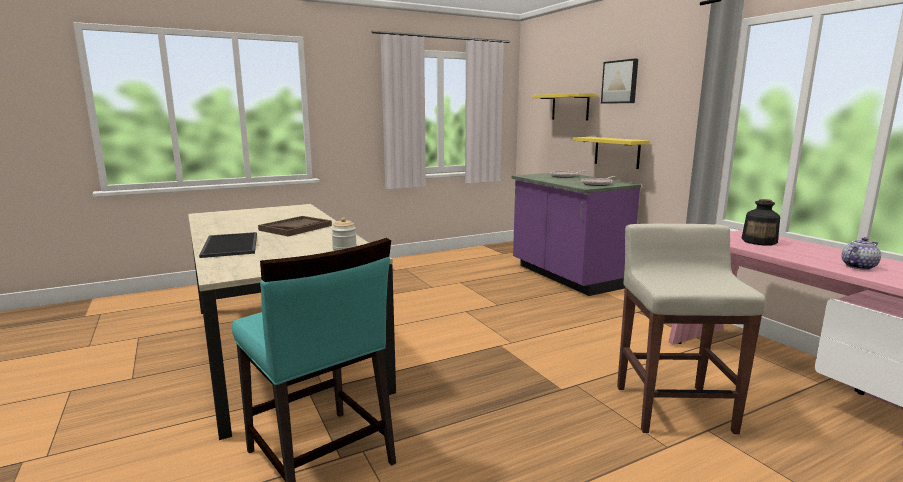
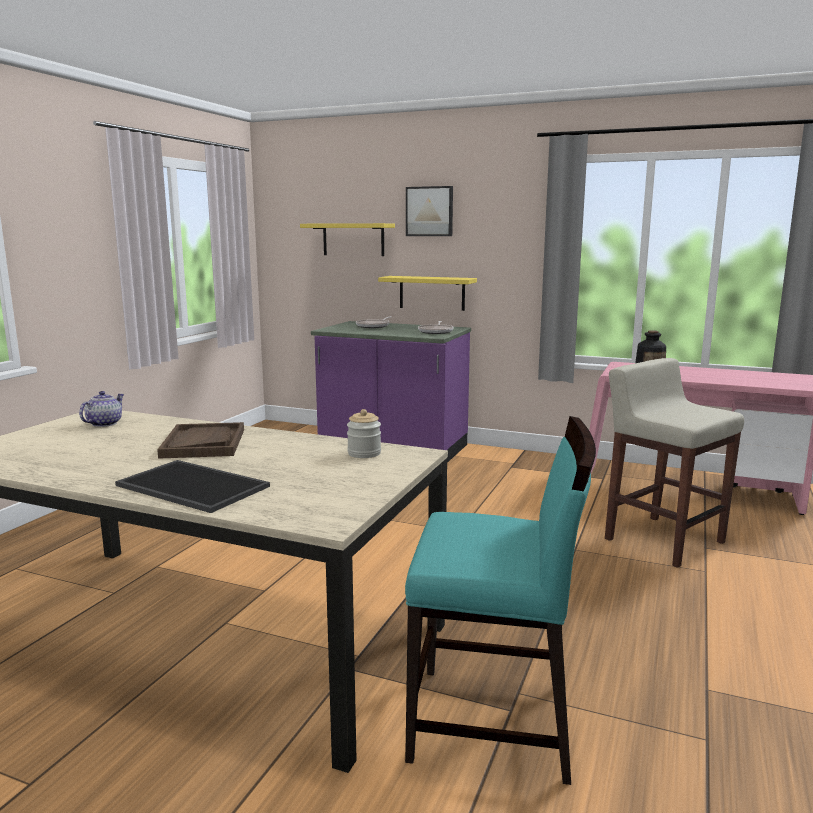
camera: 40 degrees left, 0 degrees up
teapot [842,237,881,270] -> teapot moved to [79,391,124,427]

